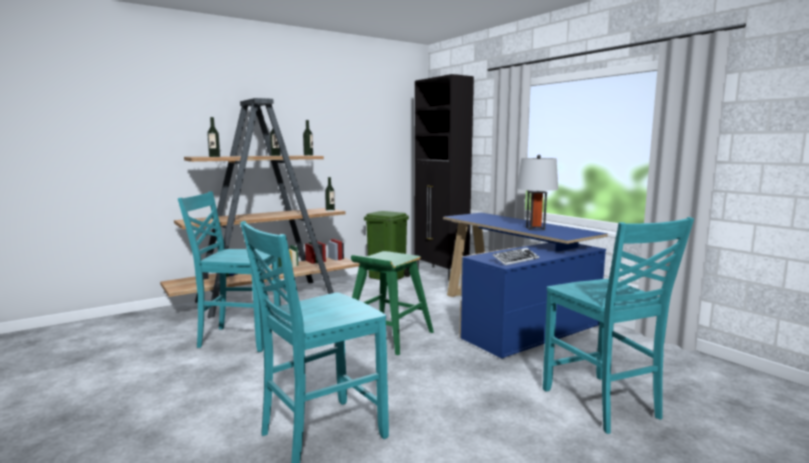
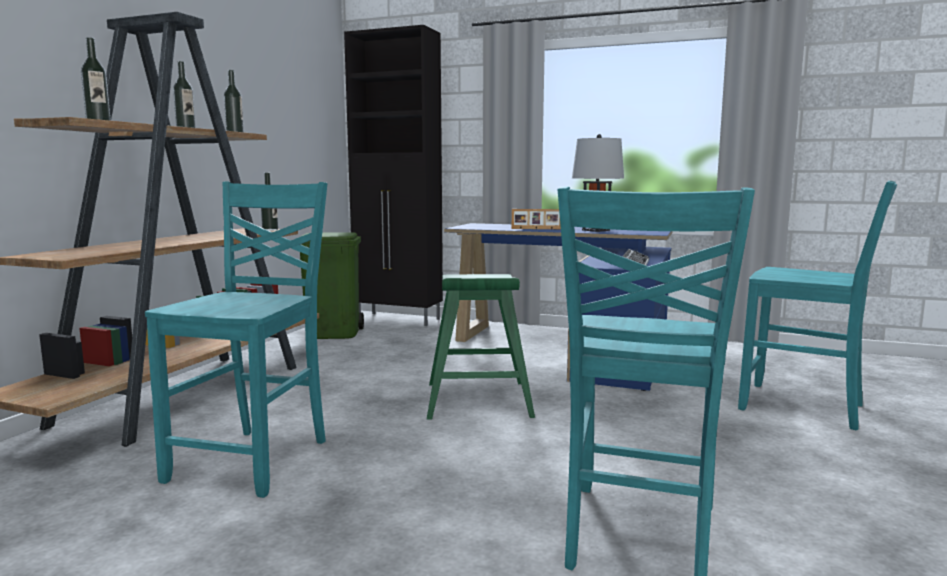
camera: 35 degrees left, 0 degrees up
turquoise chair [178,191,281,352] -> turquoise chair turned 135 degrees clockwise [145,181,327,498]
none -> picture frame [512,209,561,229]

